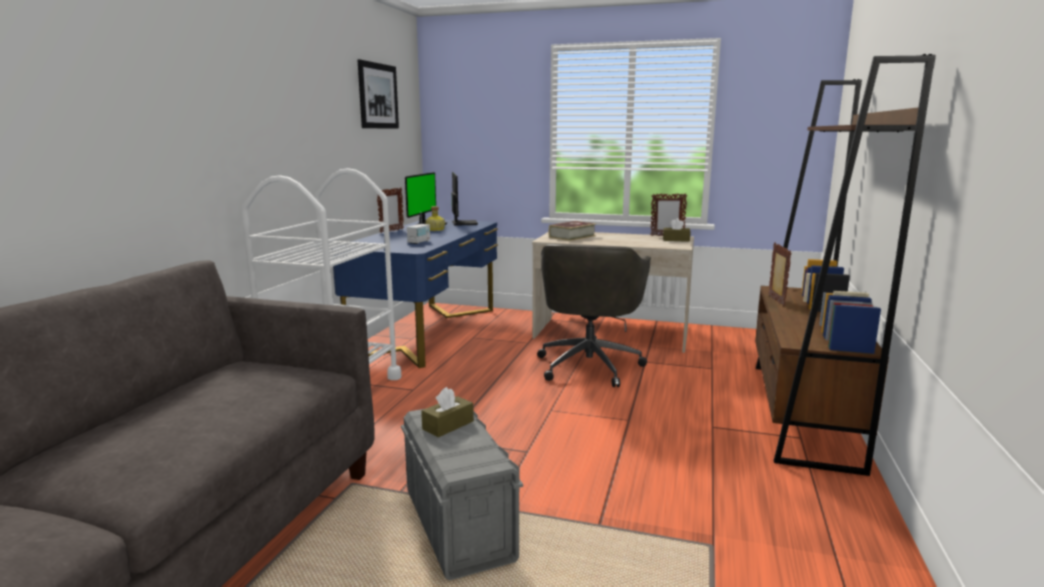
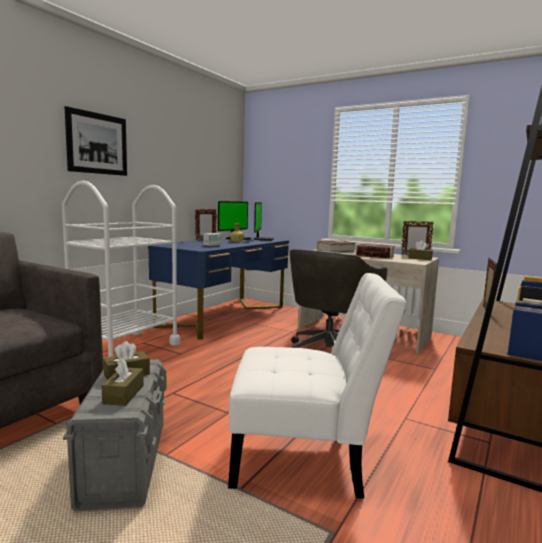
camera: 15 degrees right, 5 degrees down
picture [357,59,399,129] -> picture moved to [65,106,127,176]
none -> brown tissue box [101,358,144,406]
none -> white chair [228,273,407,499]
none -> book [356,243,395,259]

